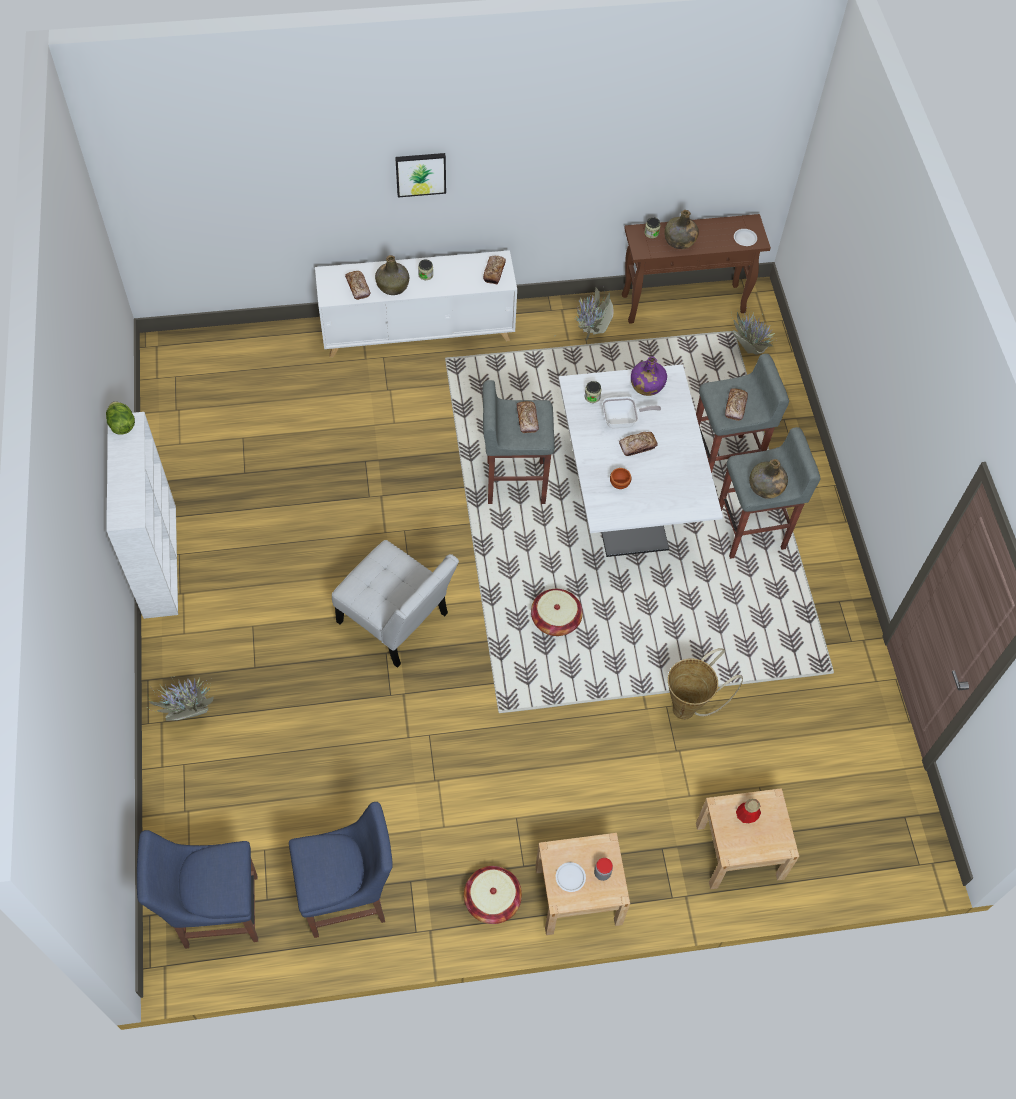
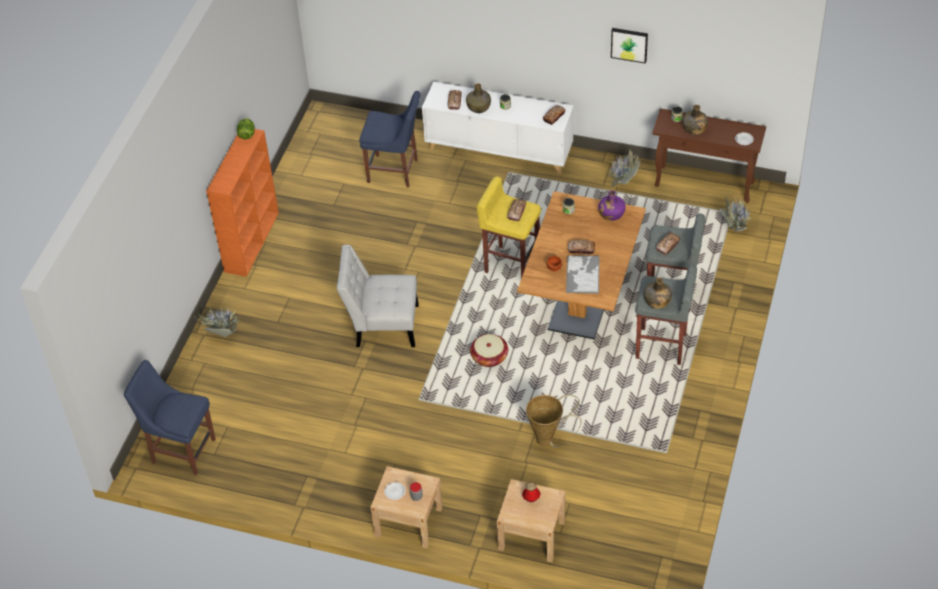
camera: 30 degrees right, 10 degrees down
white bookcase [107,412,178,619] -> orange bookcase [206,129,279,277]
blue chair [289,802,393,938] -> blue chair moved to [359,91,420,187]
white chair [332,540,459,668] -> white chair turned 120 degrees clockwise [337,245,419,347]
picture [395,153,446,197] -> picture moved to [611,28,648,64]
basket [464,866,522,924] -> none
grey stool [482,380,555,504] -> yellow stool [477,176,541,278]
white dining table [558,364,723,557] -> brown dining table [517,191,646,339]
frying pan [602,396,661,428] -> none
none -> tray [566,255,599,294]

